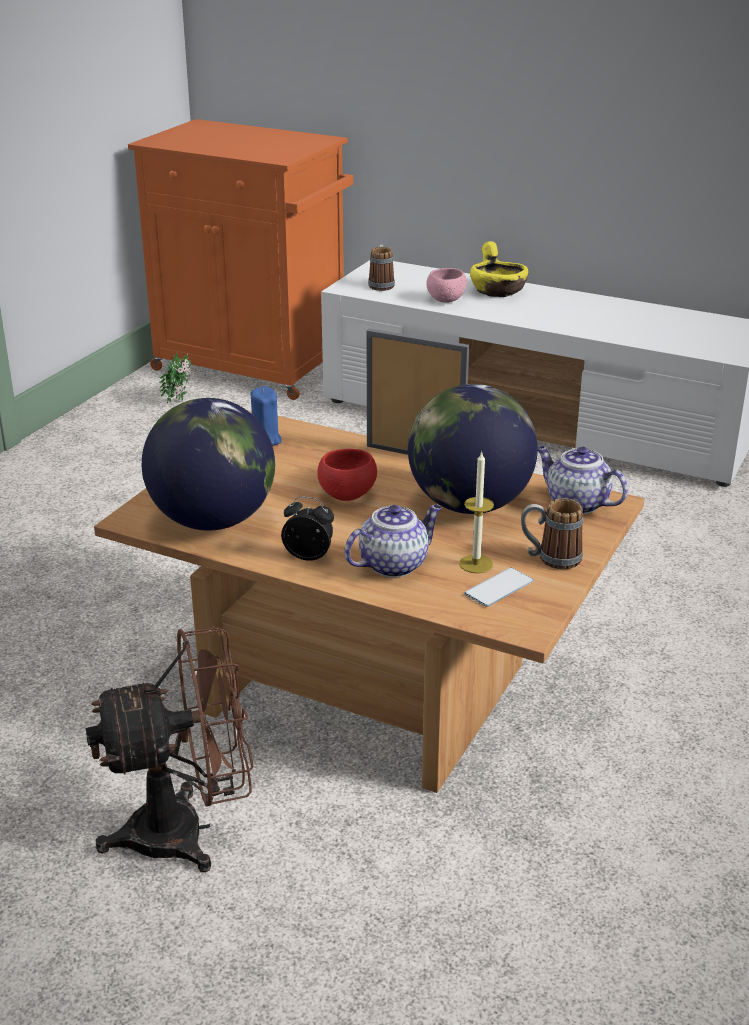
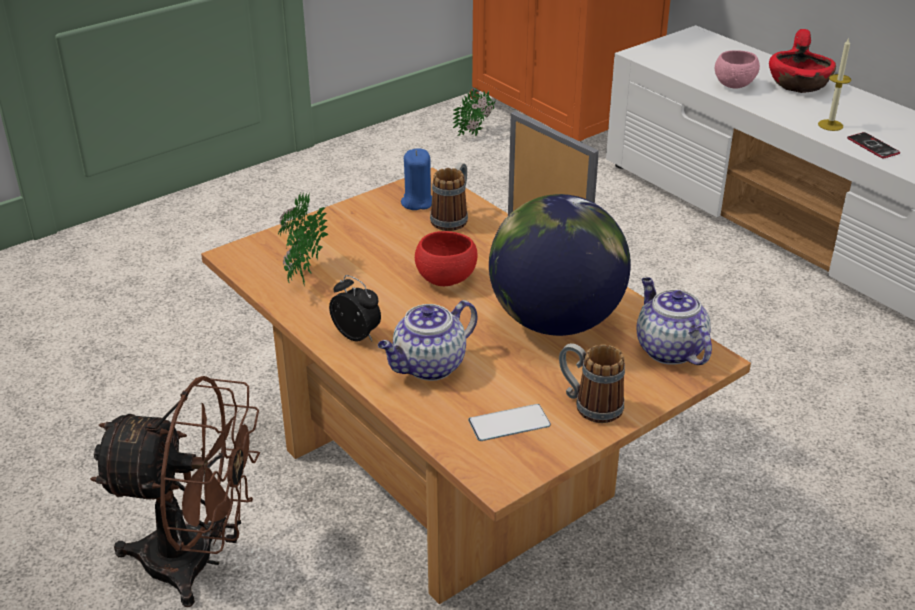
camera: 25 degrees right, 5 degrees up
globe [142,398,275,531] -> potted plant [278,193,328,286]
teapot [344,505,442,578] -> teapot turned 150 degrees clockwise [378,300,478,381]
mug [368,244,395,291] -> mug moved to [430,162,468,231]
candle [459,451,494,573] -> candle moved to [818,37,851,131]
yellow bowl [470,241,529,297] -> red bowl [769,29,836,93]
none -> phone [847,132,900,159]

